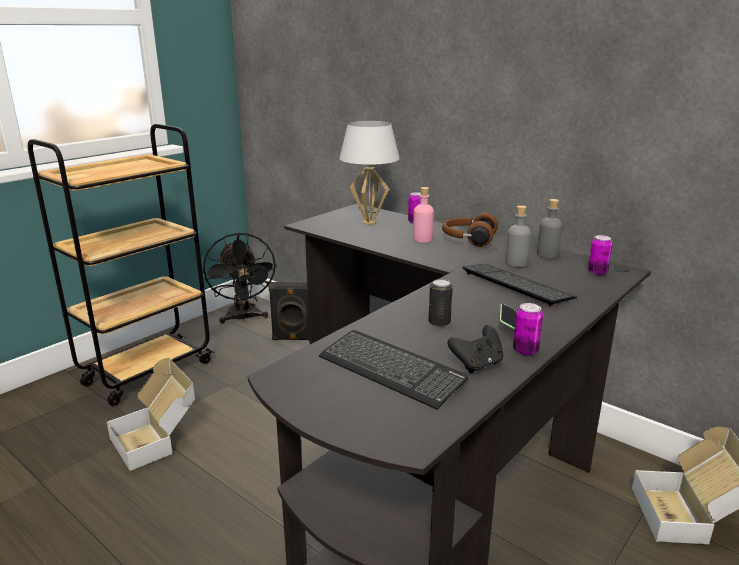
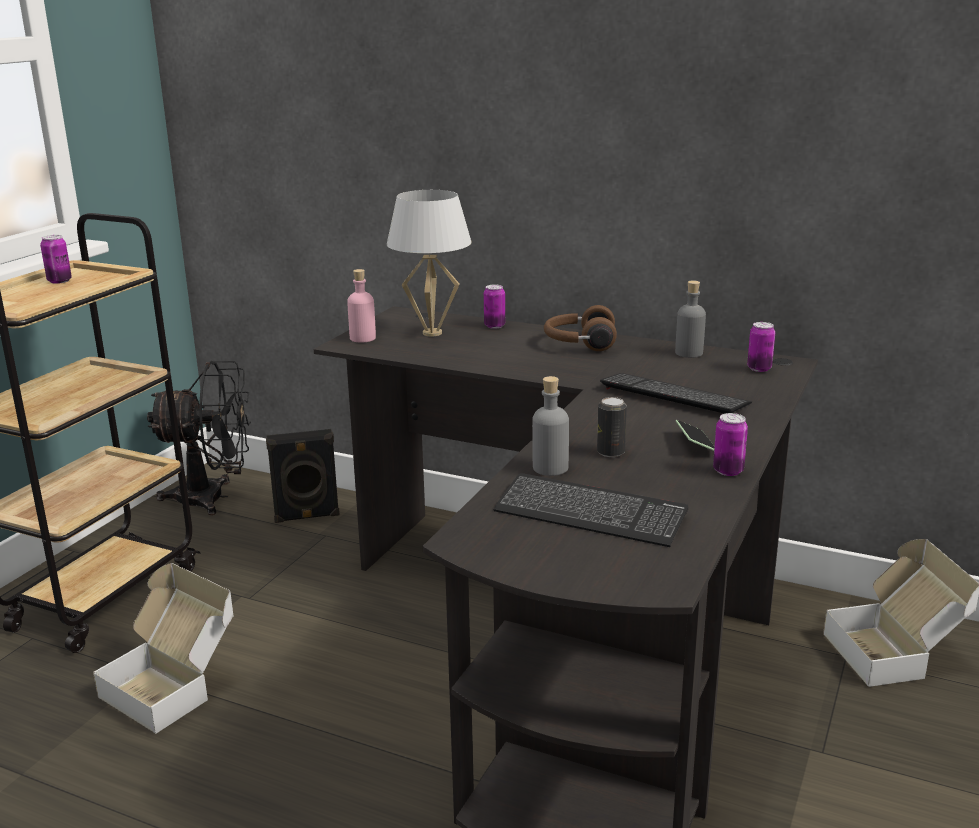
camera: 15 degrees left, 0 degrees up
black fan [203,232,277,324] -> black fan turned 60 degrees counterclockwise [147,361,251,515]
pink bottle [413,187,434,243] -> pink bottle moved to [347,269,376,342]
black game controller [447,325,504,373] -> none
grey bottle [505,205,531,267] -> grey bottle moved to [532,376,569,476]
none -> can [40,235,72,284]

